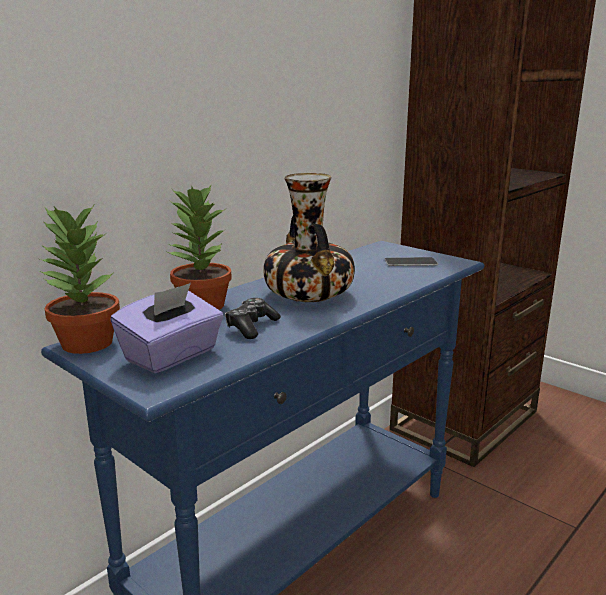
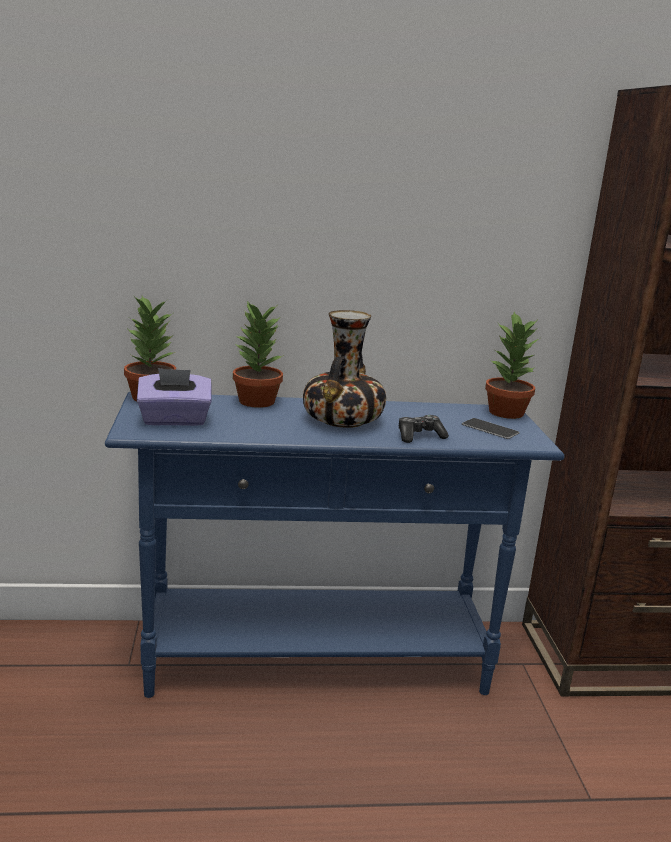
camera: 40 degrees right, 0 degrees up
game controller [225,298,281,339] -> game controller moved to [399,415,449,443]
none -> potted plant [485,312,540,419]

